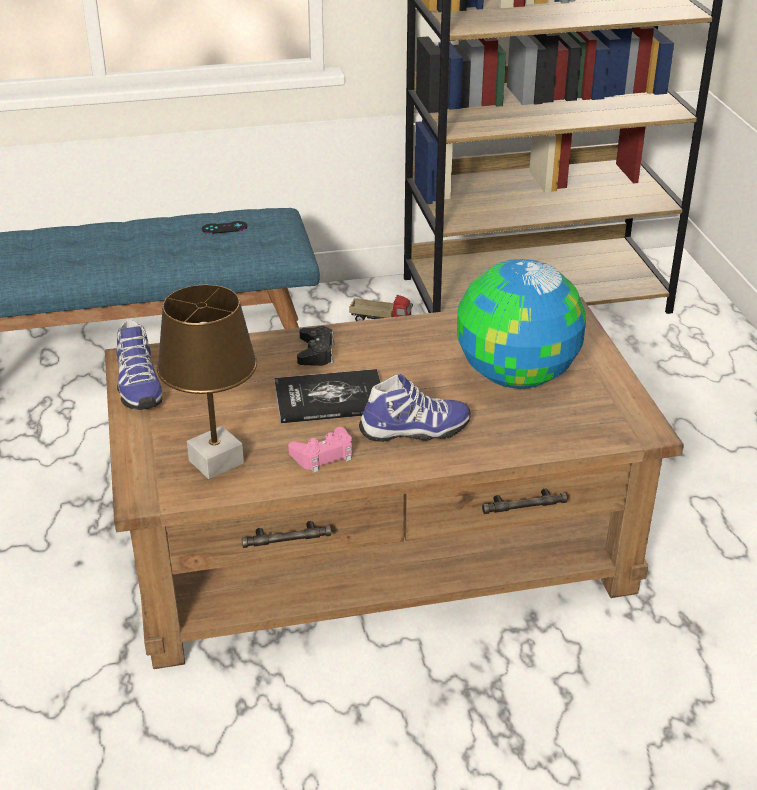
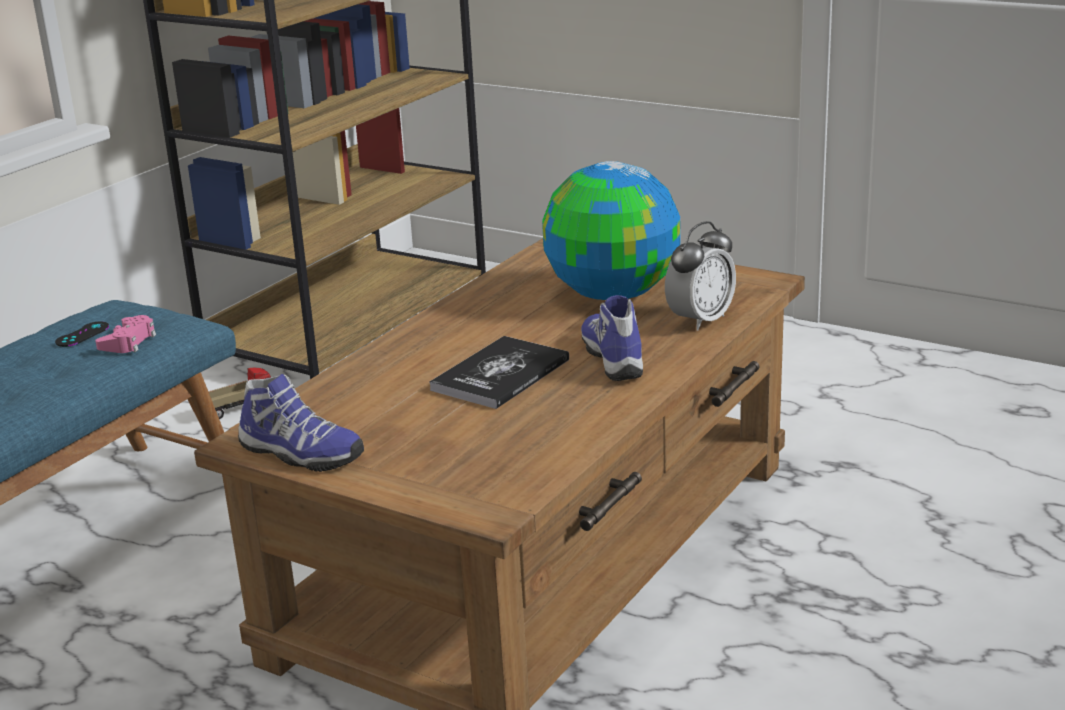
camera: 45 degrees left, 10 degrees down
brown table lamp [157,285,257,479] -> none
pink game controller [288,427,352,473] -> pink game controller moved to [95,315,156,353]
black game controller [297,326,334,366] -> none
shoe [359,374,470,442] -> shoe turned 45 degrees counterclockwise [581,295,643,381]
none -> alarm clock [665,221,736,330]

